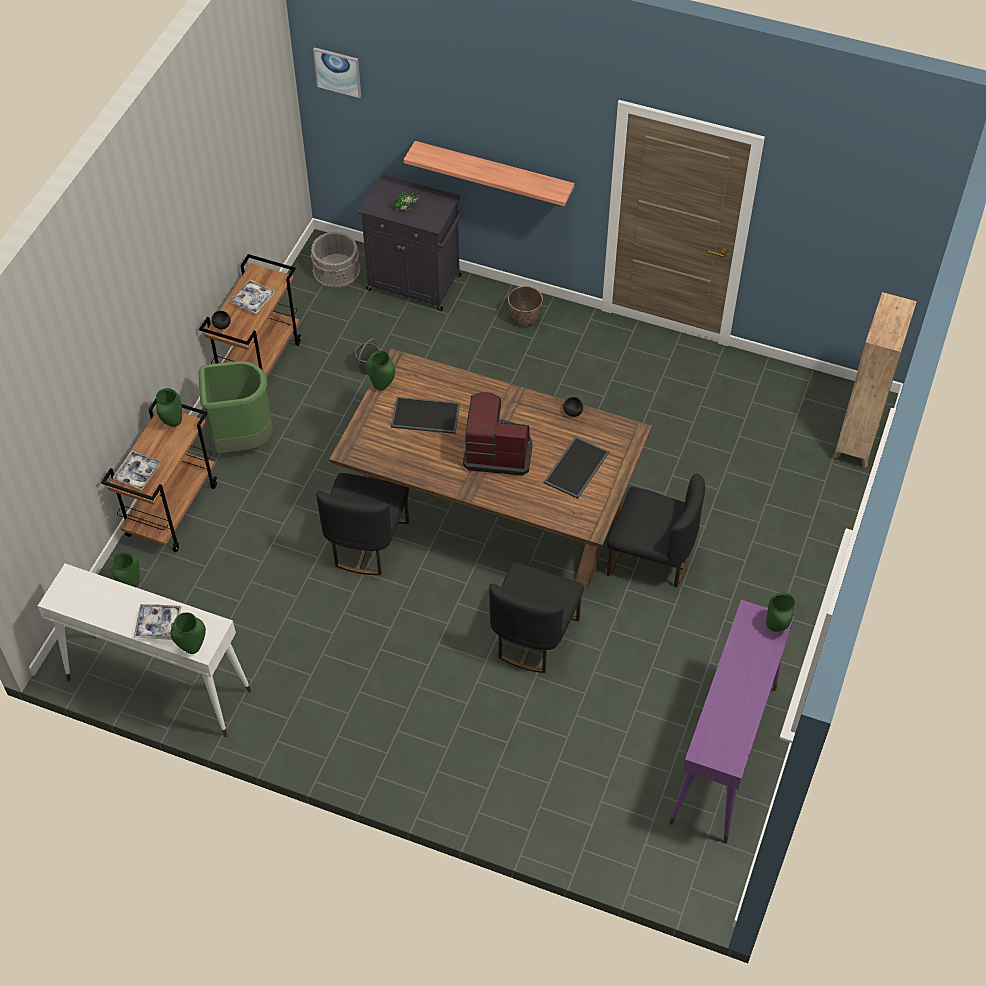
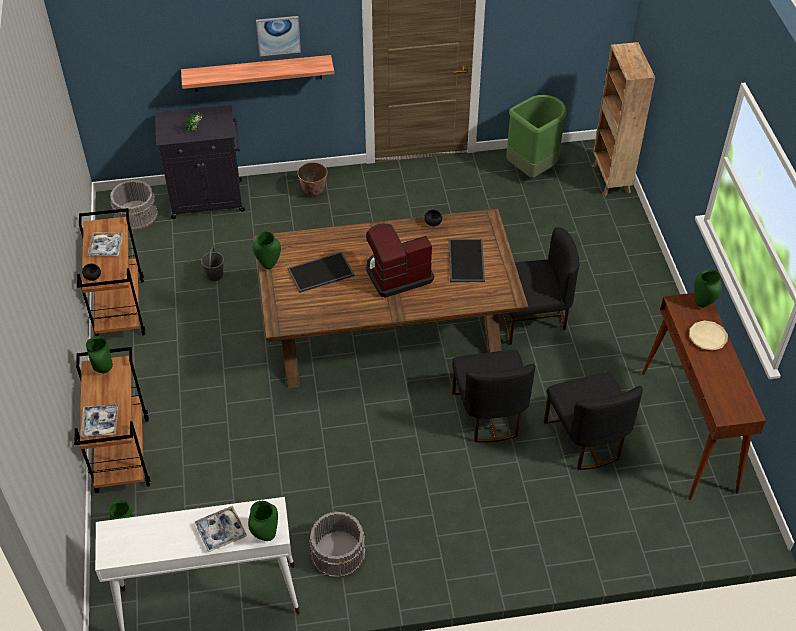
camera: 30 degrees left, 5 degrees down
green trash can [198,361,273,454] -> green trash can moved to [506,95,567,178]
picture [313,47,361,98] -> picture moved to [256,16,301,56]
black chair [316,473,409,575] -> black chair moved to [544,372,643,470]
purple console table [669,600,794,844] -> brown console table [642,293,766,500]
none -> grey bucket [309,512,366,578]
none -> beige plate [689,320,728,351]

